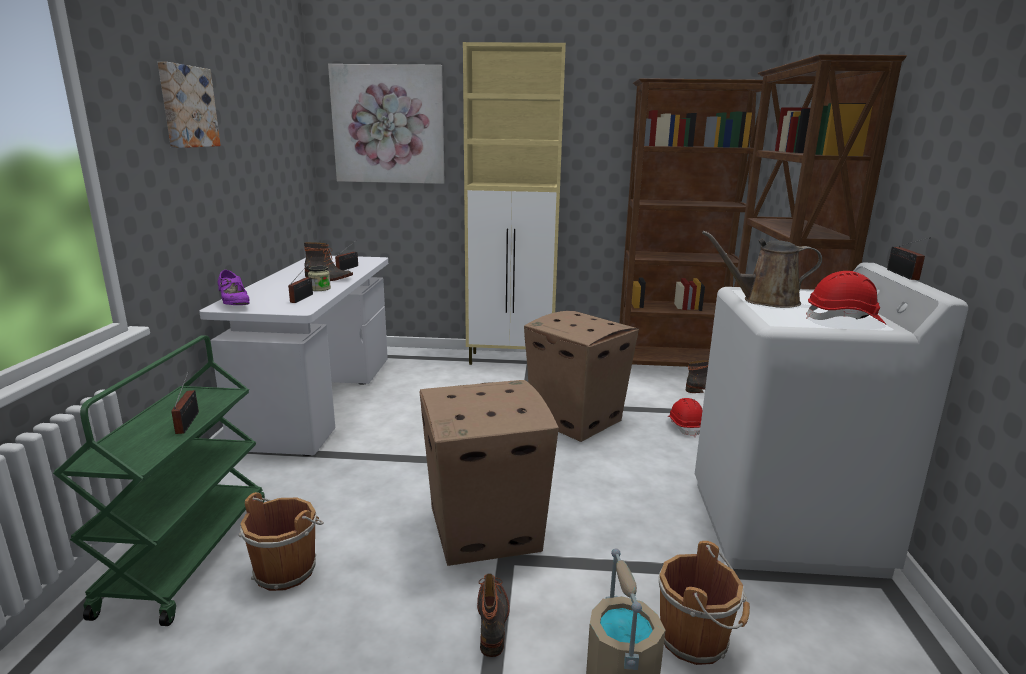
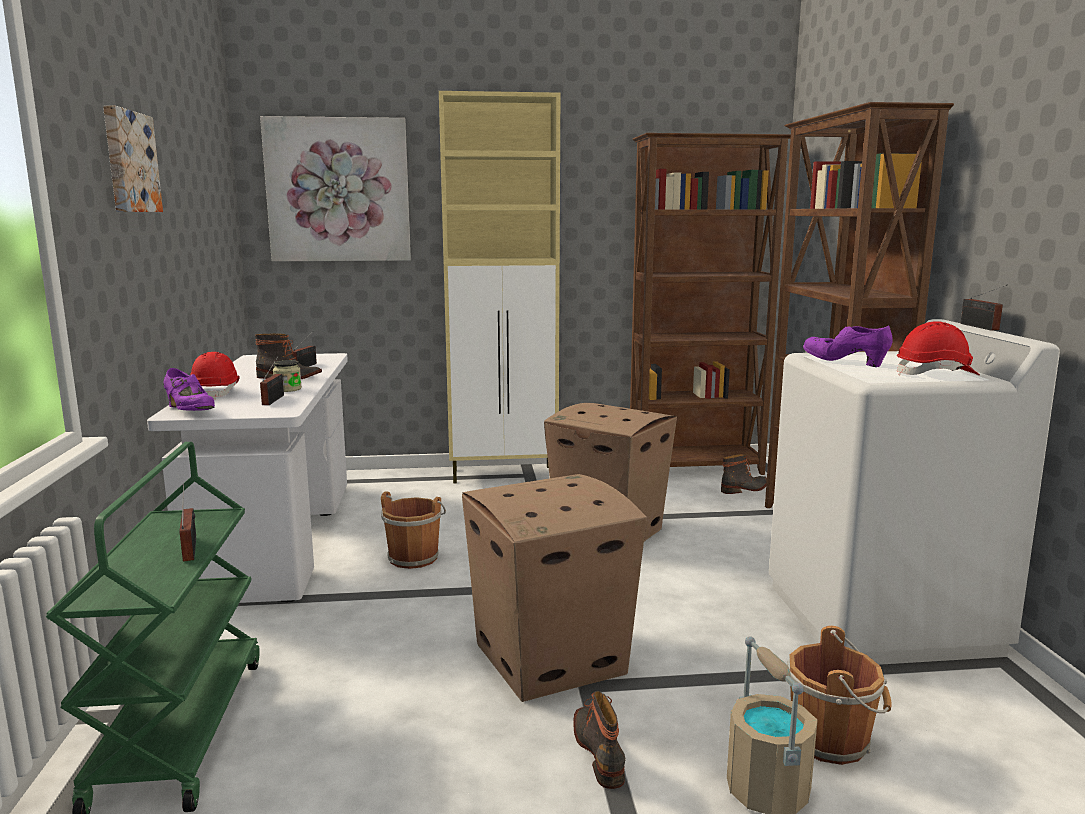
camera: 10 degrees left, 5 degrees down
brown bucket [239,492,324,591] -> brown bucket moved to [381,492,446,569]
red hard hat [667,398,703,437] -> red hard hat moved to [190,352,240,399]
brown watering can [702,231,822,308] -> purple shoe [803,326,892,367]

